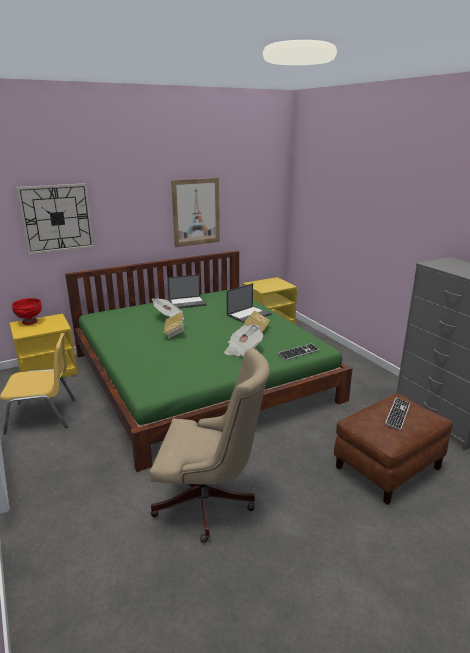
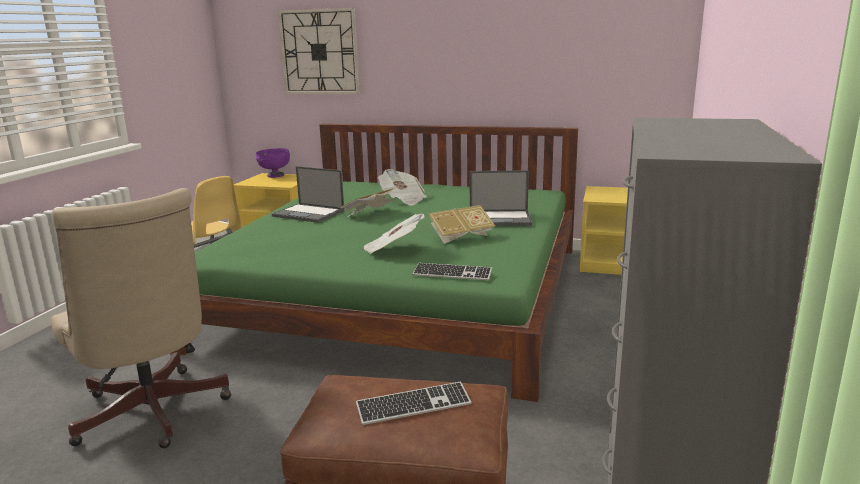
camera: 45 degrees right, 5 degrees down
red bowl [12,298,42,325] -> purple bowl [256,148,290,178]
laptop [167,274,207,309] -> laptop moved to [272,166,344,223]
picture [171,178,220,247] -> none

